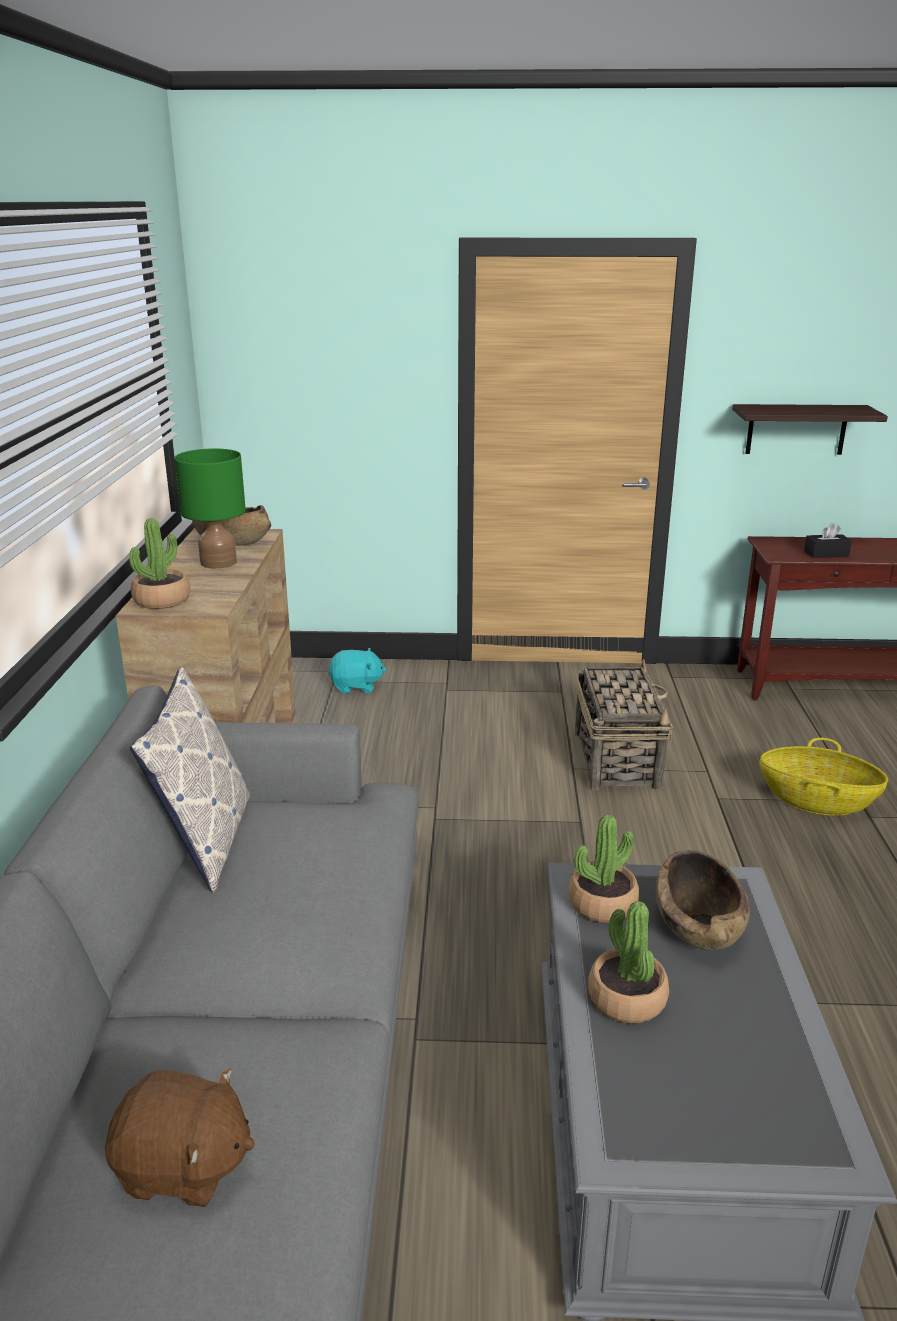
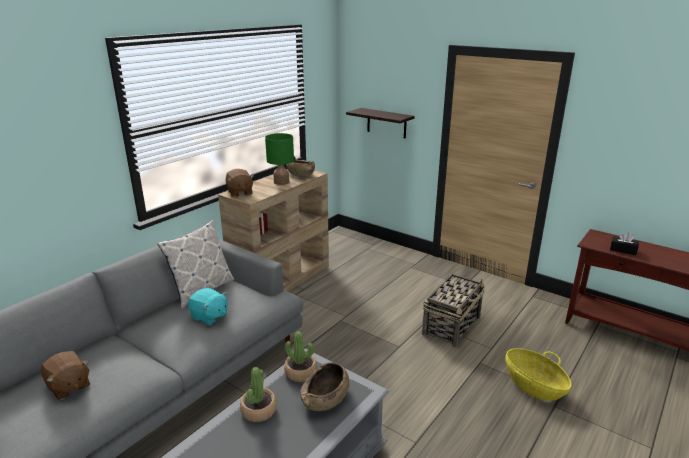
camera: 35 degrees right, 0 degrees up
potted plant [129,518,190,609] -> brown plush toy [225,169,254,197]
turquoise plush toy [328,648,386,694] -> turquoise plush toy moved to [188,288,228,326]
shelf [732,404,888,455] -> shelf moved to [346,108,415,138]

